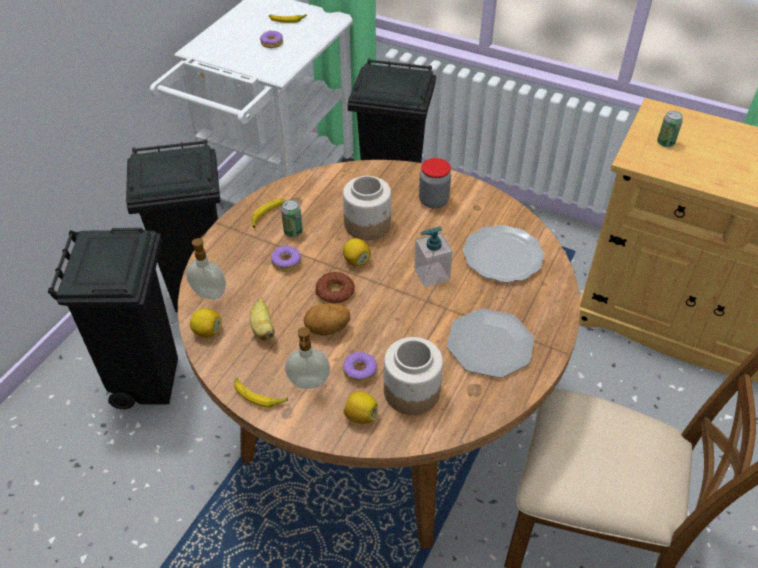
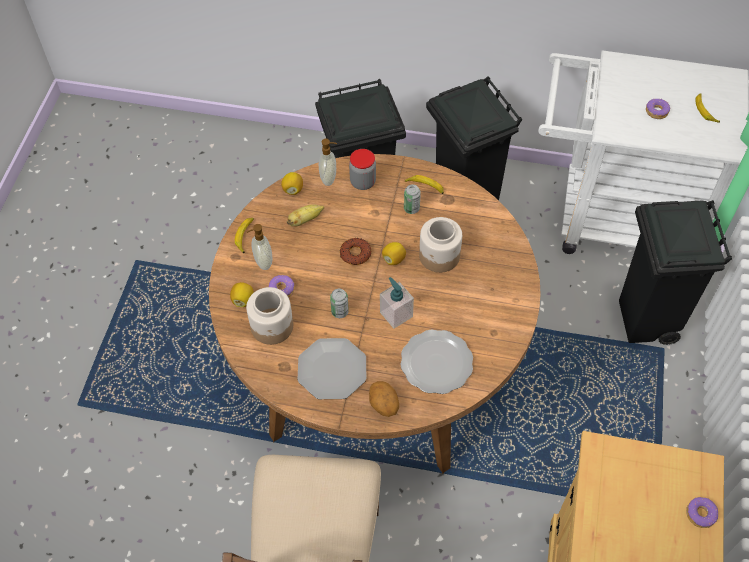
camera: 75 degrees right, 10 degrees up
donut [271,245,301,272] -> donut moved to [686,497,718,528]
potato [304,303,350,336] -> potato moved to [369,381,399,417]
jar [419,158,451,209] -> jar moved to [349,149,376,190]
can [657,111,683,147] -> can moved to [330,289,349,318]

